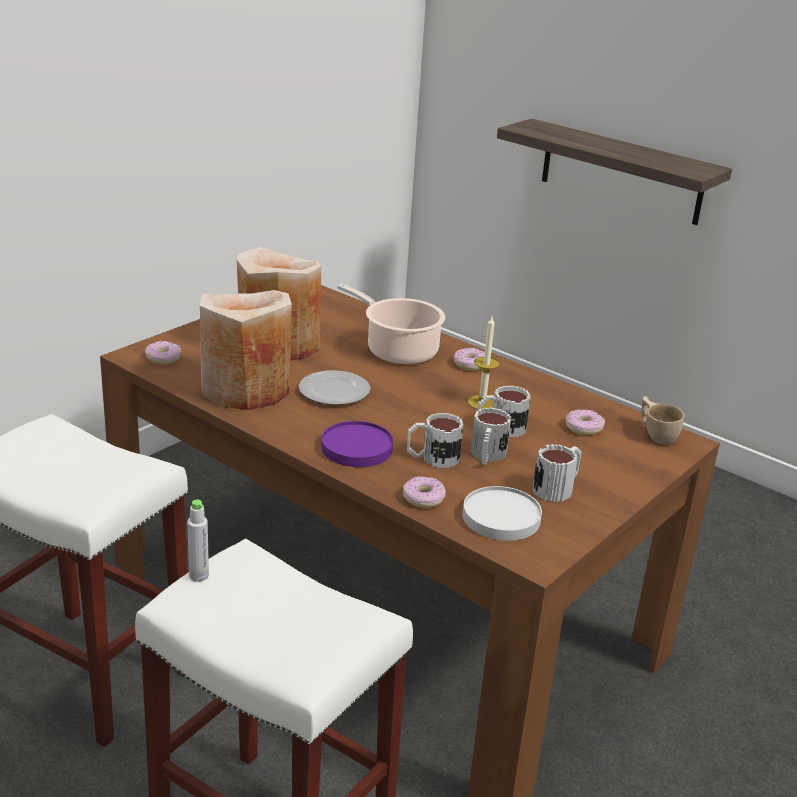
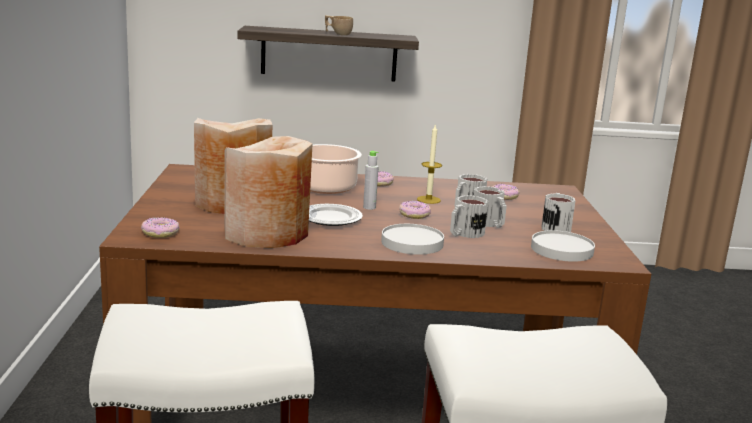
camera: 40 degrees left, 10 degrees down
grey bottle [187,499,209,582] -> grey bottle moved to [363,151,379,210]
purple plate [321,421,393,467] -> white plate [381,224,444,255]
donut [403,476,446,508] -> donut moved to [399,201,431,219]
beige cup [642,396,684,445] -> beige cup moved to [325,15,353,35]

